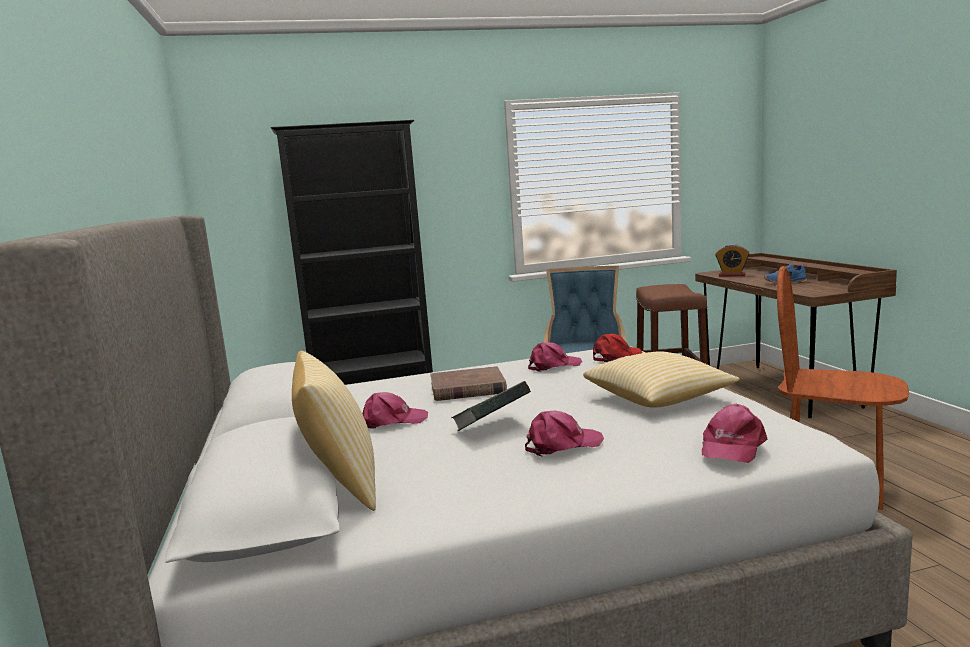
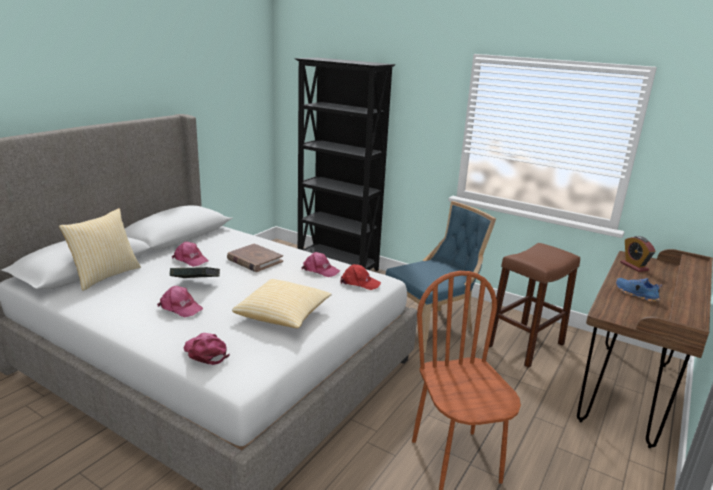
camera: 45 degrees right, 10 degrees up
pink cap [702,404,767,463] -> pink cap turned 60 degrees clockwise [184,333,230,365]

